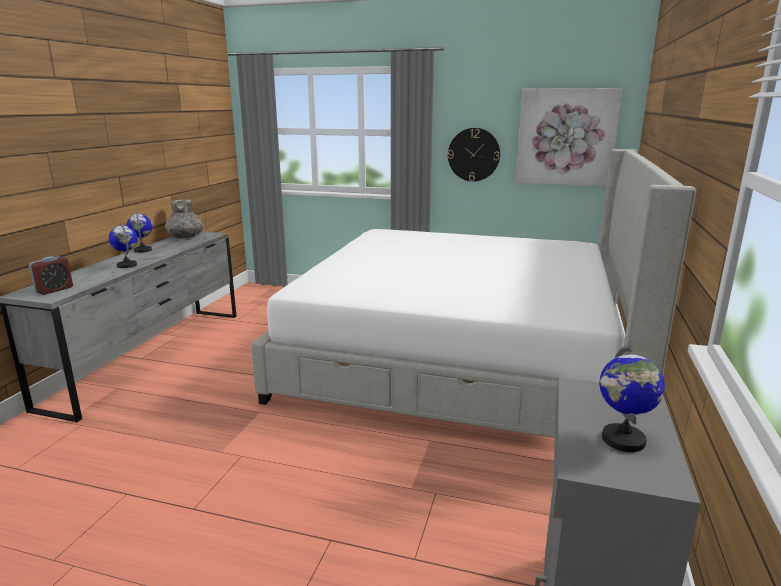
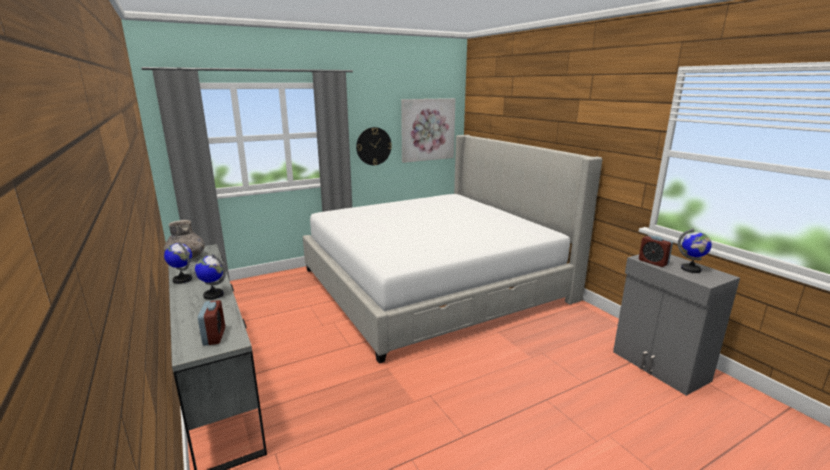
camera: 45 degrees left, 0 degrees up
none -> alarm clock [639,235,673,267]

